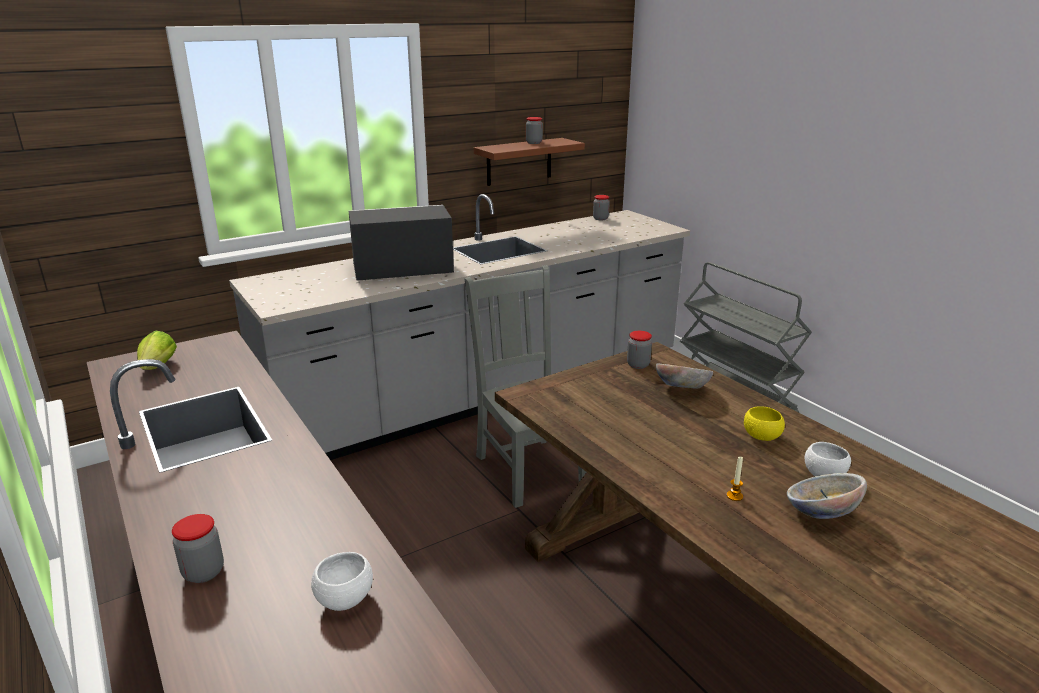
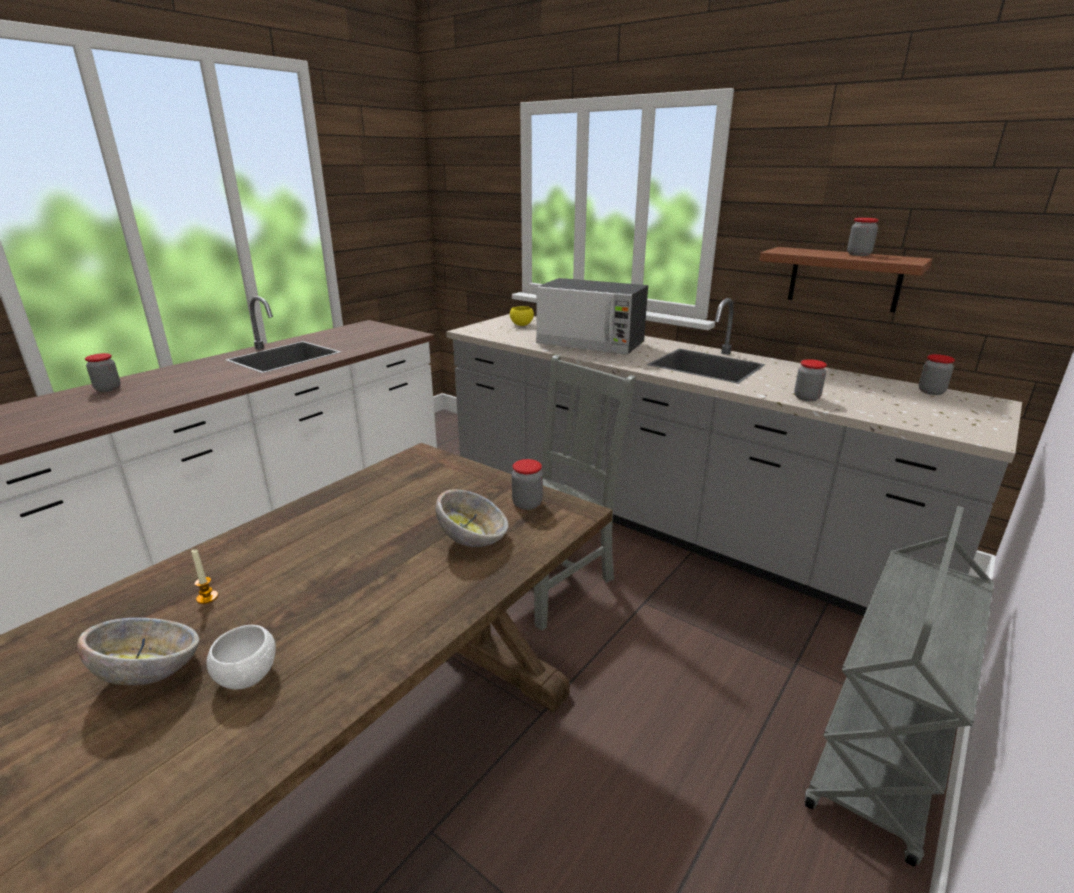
camera: 70 degrees right, 0 degrees up
lettuce [137,331,177,370] -> none
white bowl [311,552,373,611] -> none
microwave [349,205,454,281] -> microwave turned 150 degrees clockwise [536,278,648,355]
yellow bowl [744,406,785,441] -> yellow bowl moved to [510,306,534,326]
none -> jar [794,359,827,401]

